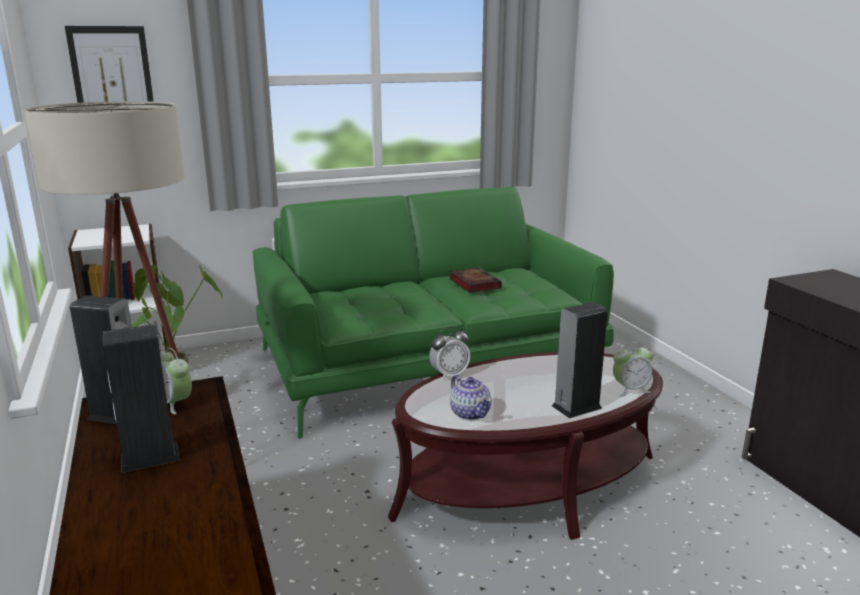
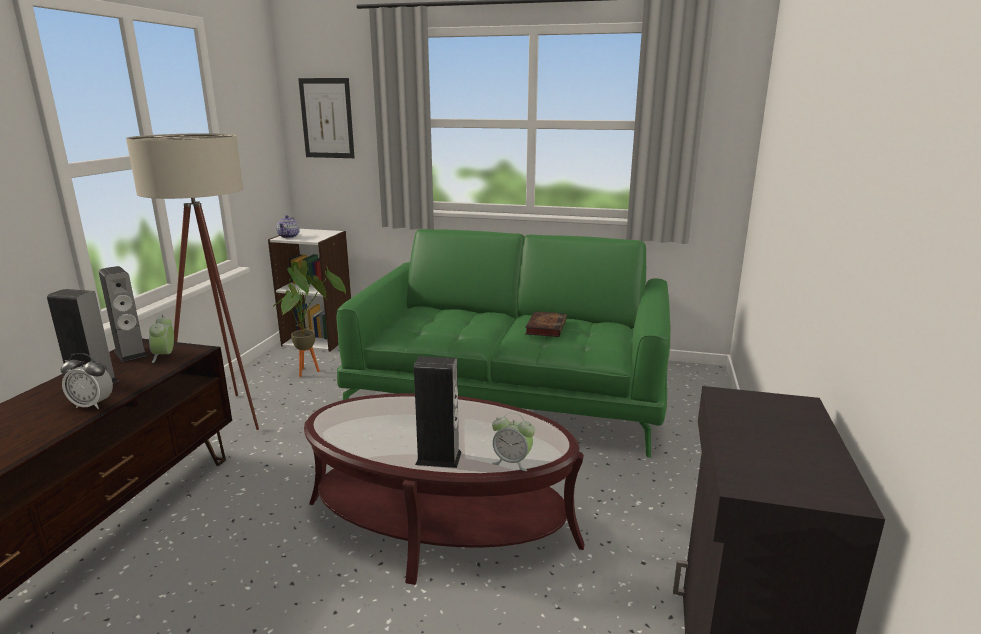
camera: 35 degrees right, 0 degrees up
alarm clock [429,326,470,380] -> alarm clock moved to [61,353,113,409]
teapot [450,375,491,420] -> teapot moved to [277,215,300,238]

